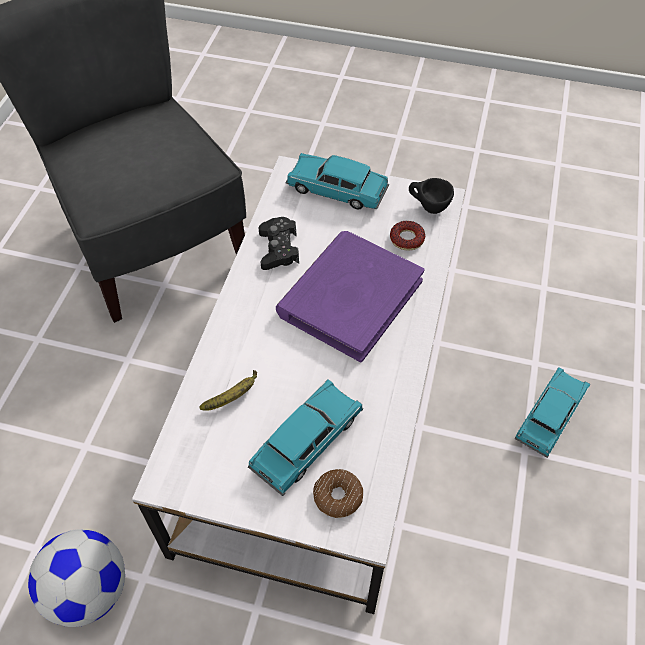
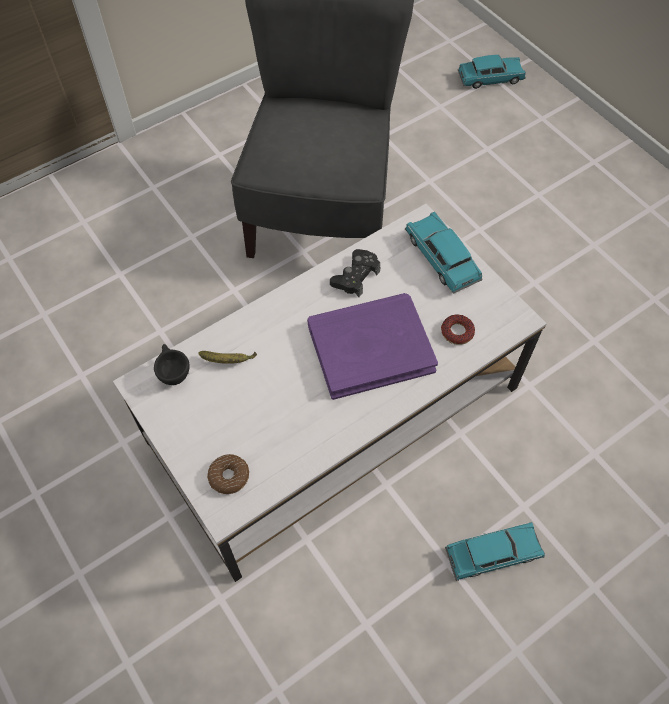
camera: 40 degrees right, 5 degrees up
football [28,529,125,627] -> none
turquoise toy car [248,380,364,496] -> turquoise toy car moved to [458,55,526,89]
black cup [409,178,454,214] -> black cup moved to [154,344,190,385]

